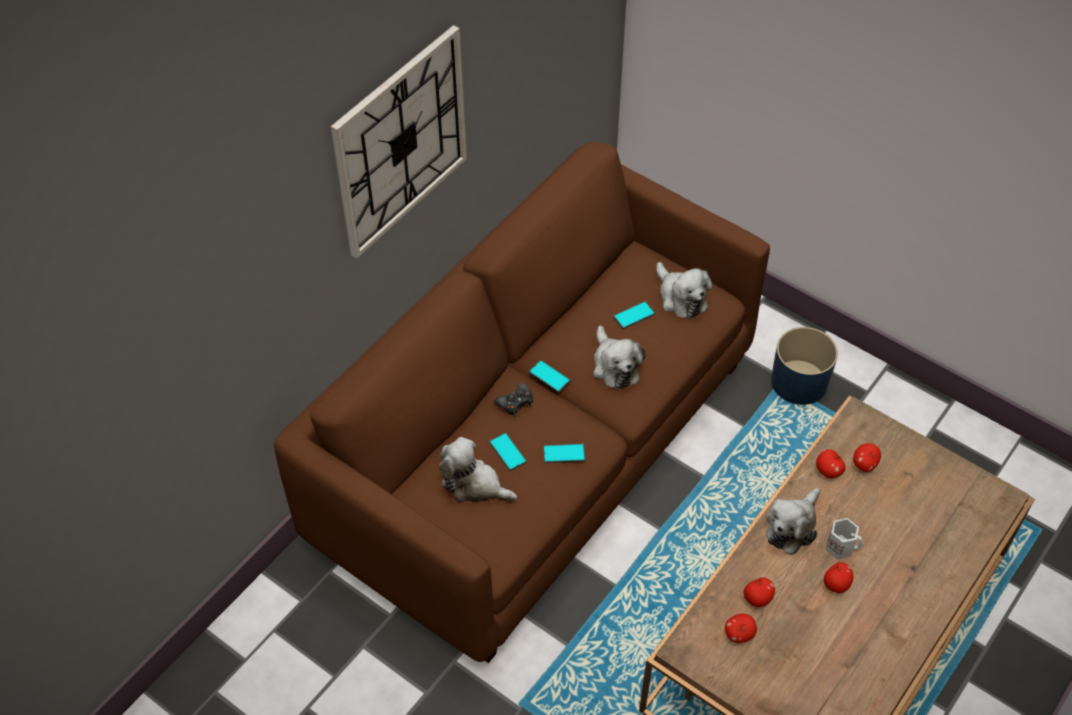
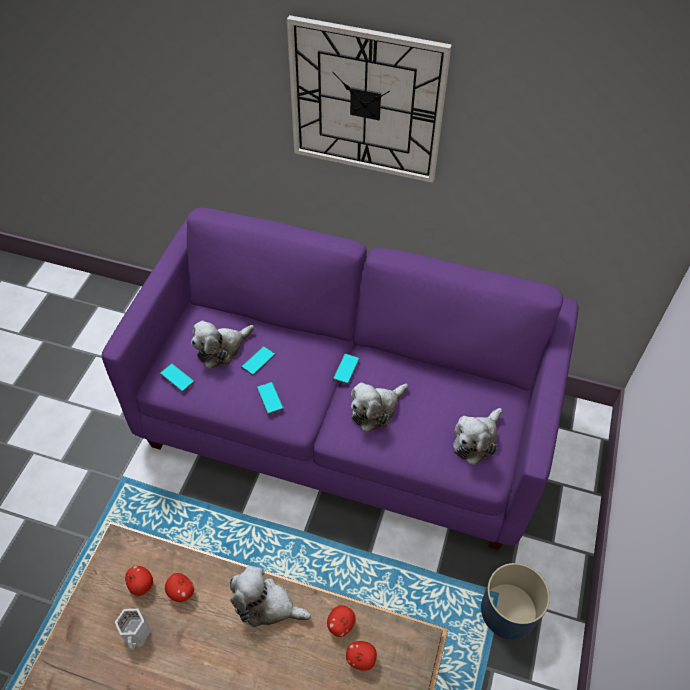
camera: 70 degrees right, 0 degrees up
brown sofa [274,142,770,663] -> purple sofa [102,208,579,550]
plush toy [438,437,517,502] -> plush toy turned 135 degrees counterclockwise [191,320,255,369]
black game controller [494,383,533,416] -> none
phone [613,301,655,329] -> phone moved to [160,363,195,392]
apple [824,562,853,593] -> none
white mug [826,518,864,559] -> white mug moved to [115,609,151,650]

